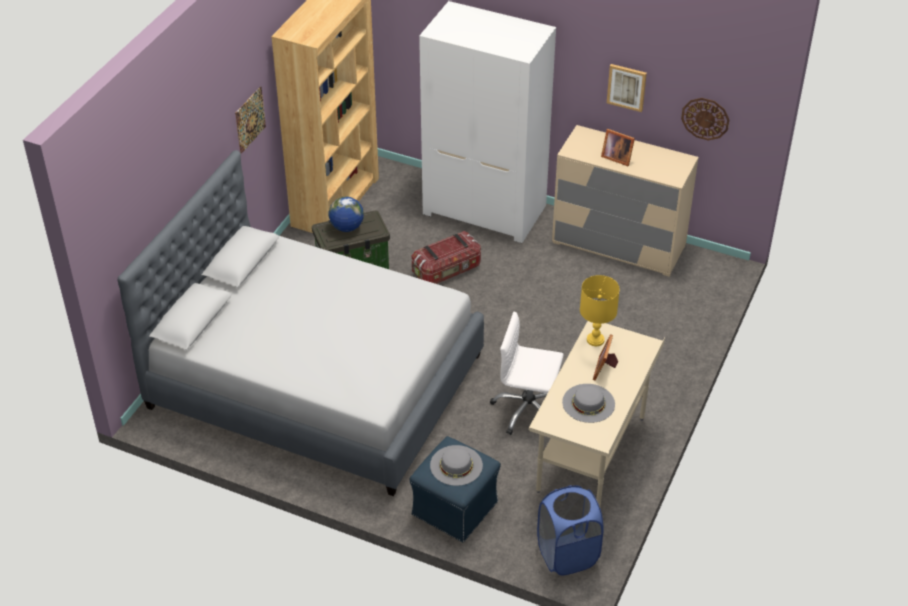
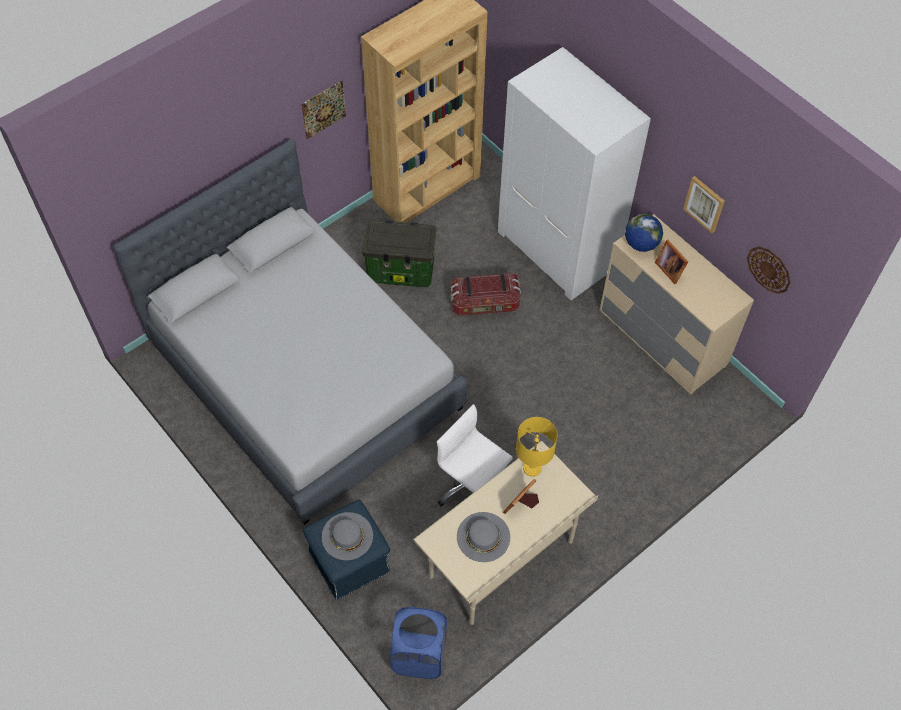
camera: 25 degrees right, 15 degrees up
globe [328,196,364,232] -> globe moved to [625,214,663,252]

